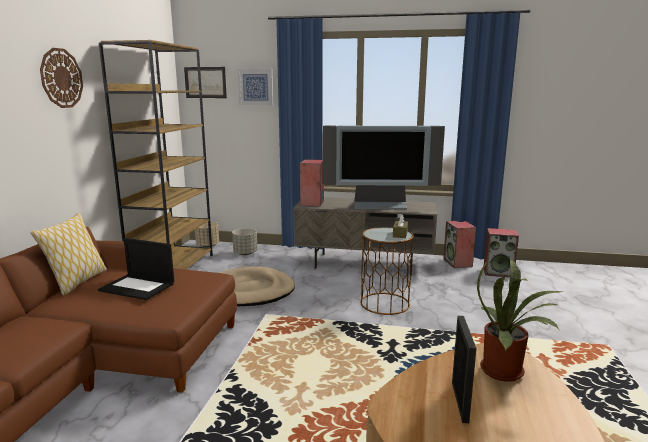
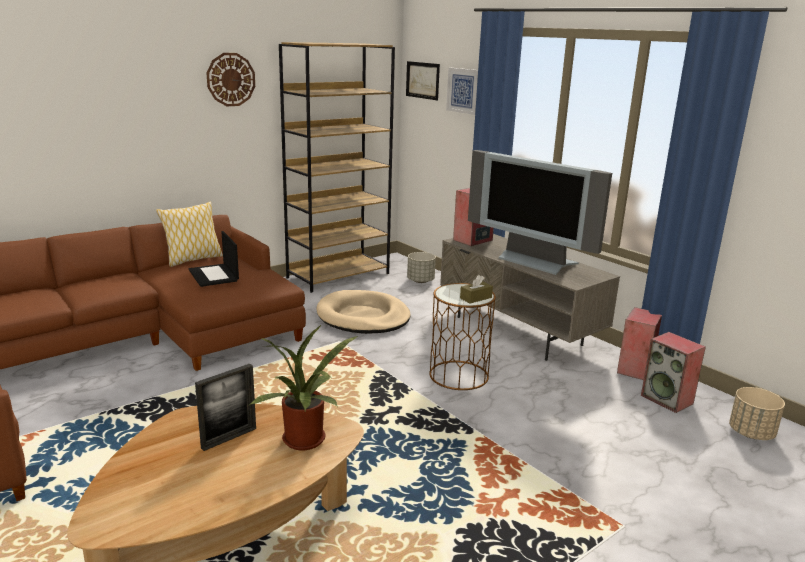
camera: 40 degrees right, 5 degrees up
beige planter [195,222,219,247] -> beige planter moved to [729,387,785,440]

